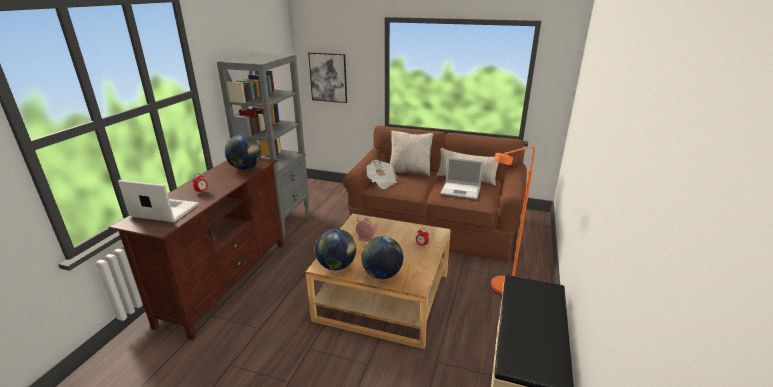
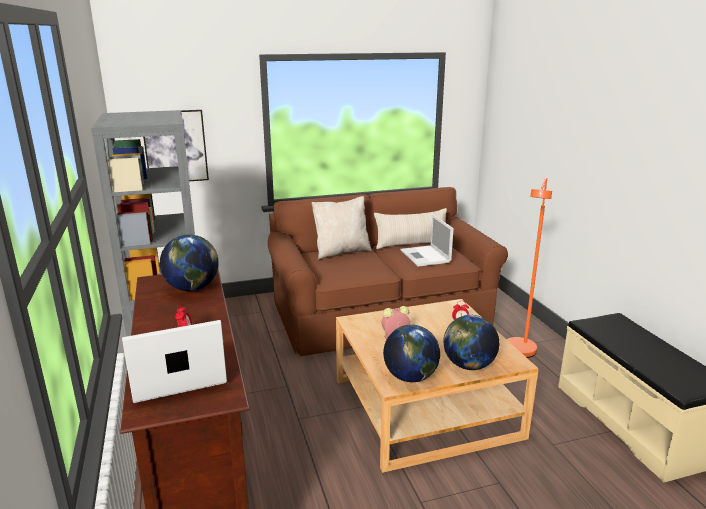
camera: 35 degrees left, 5 degrees down
newspaper [367,160,397,189] -> none
laptop [440,157,483,199] -> laptop turned 90 degrees clockwise [400,214,454,267]

